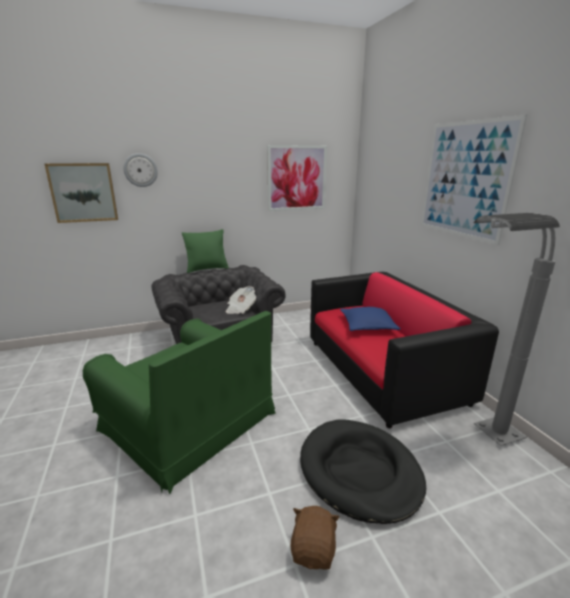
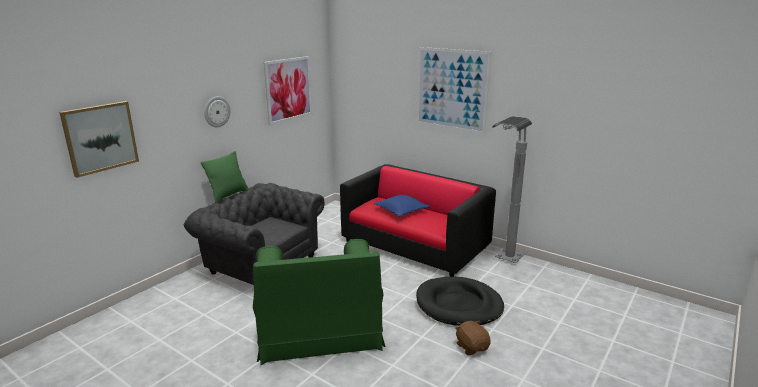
camera: 35 degrees left, 0 degrees up
green armchair [83,311,276,494] -> green armchair turned 75 degrees clockwise [253,239,386,365]
wall clock [123,153,158,187] -> wall clock moved to [204,96,230,128]
newspaper [226,286,256,314] -> none

